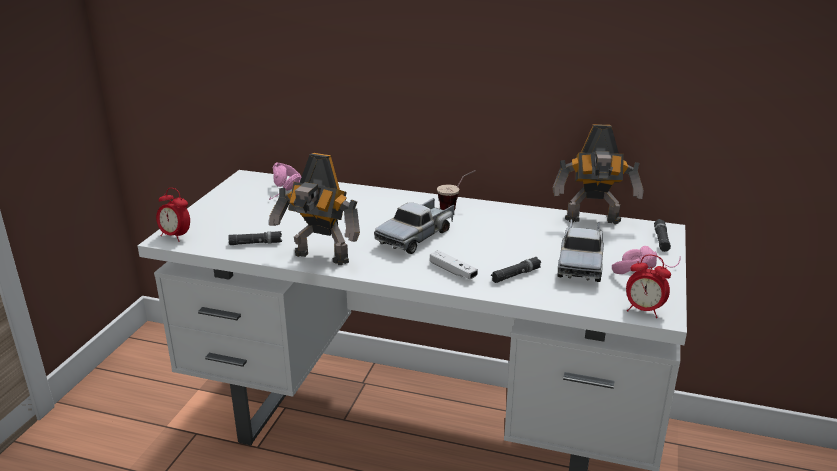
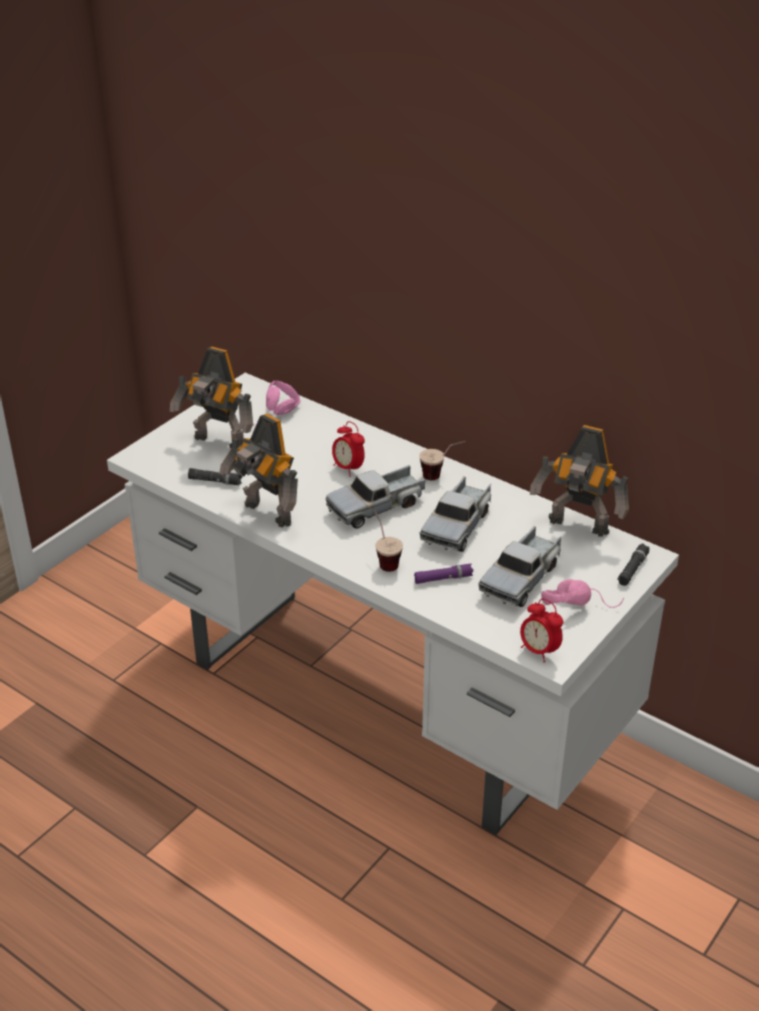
camera: 20 degrees right, 10 degrees up
alarm clock [156,188,190,242] -> alarm clock moved to [332,421,365,477]
white game controller [430,250,478,279] -> cup [374,510,403,572]
black flashlight [491,257,541,283] -> purple flashlight [414,564,474,584]
none -> toy robot [170,347,253,448]
none -> toy truck [420,476,491,552]

